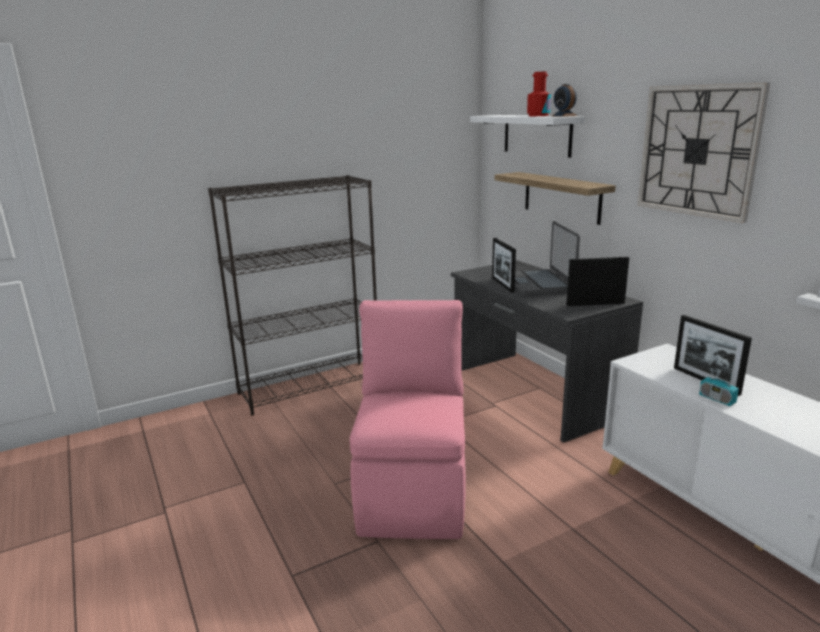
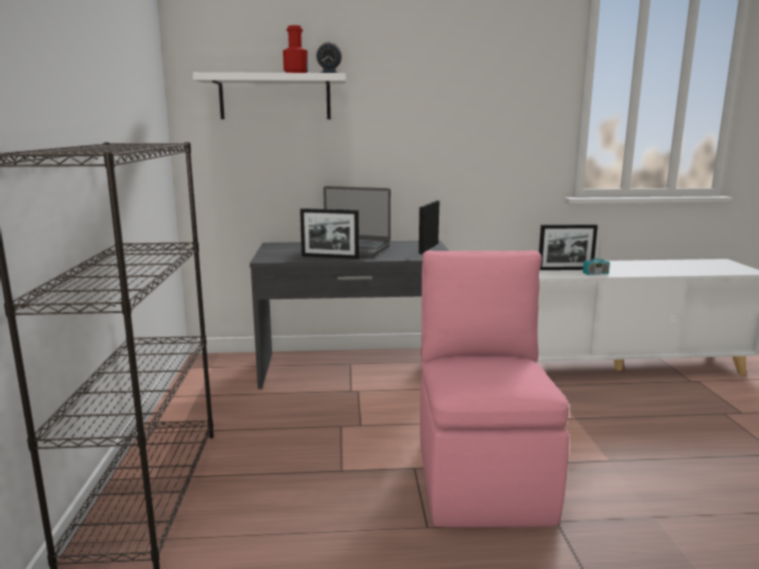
camera: 65 degrees left, 5 degrees down
pink chair [350,300,466,539] -> pink chair turned 60 degrees clockwise [420,250,569,527]
shelf [494,172,616,225] -> none
wall clock [638,83,770,223] -> none

